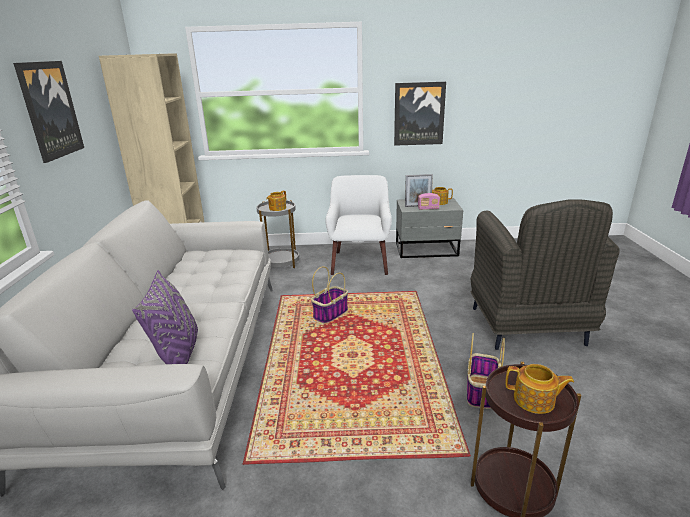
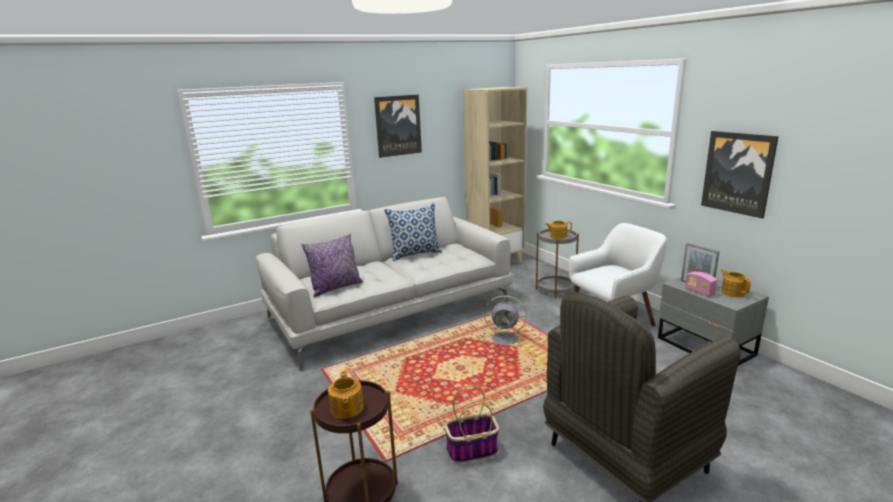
camera: 60 degrees right, 5 degrees down
basket [311,266,348,323] -> grey fan [484,295,527,347]
none -> pillow [384,202,442,261]

